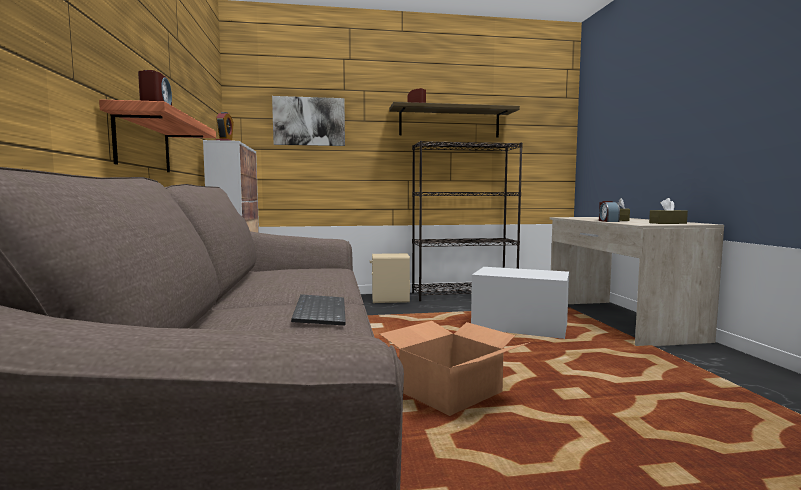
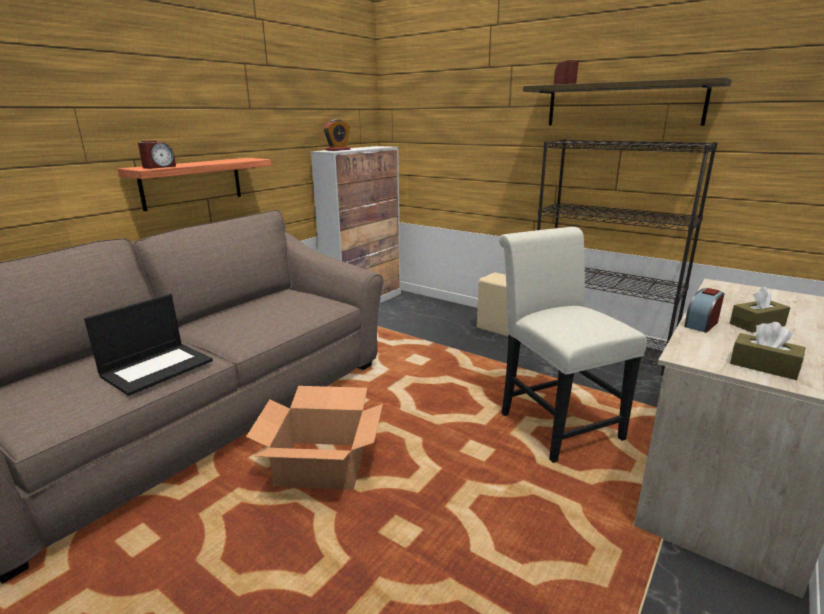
camera: 45 degrees right, 15 degrees up
picture [272,96,345,146] -> none
keyboard [291,294,346,326] -> laptop [84,294,213,396]
white storage box [471,267,569,339] -> white chair [499,227,647,463]

